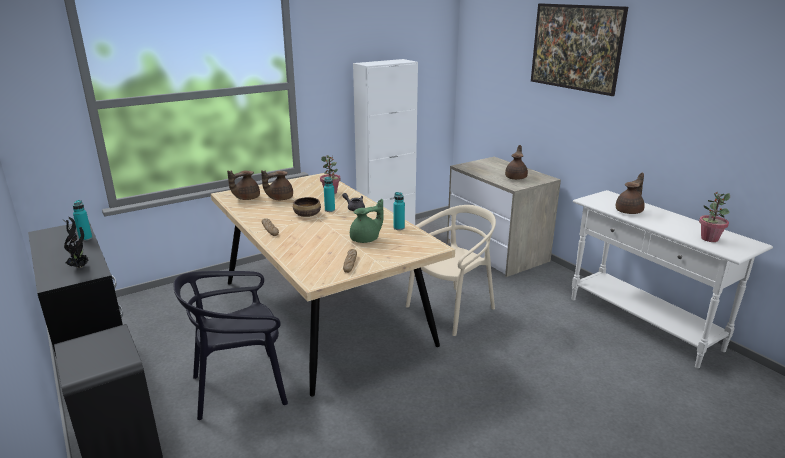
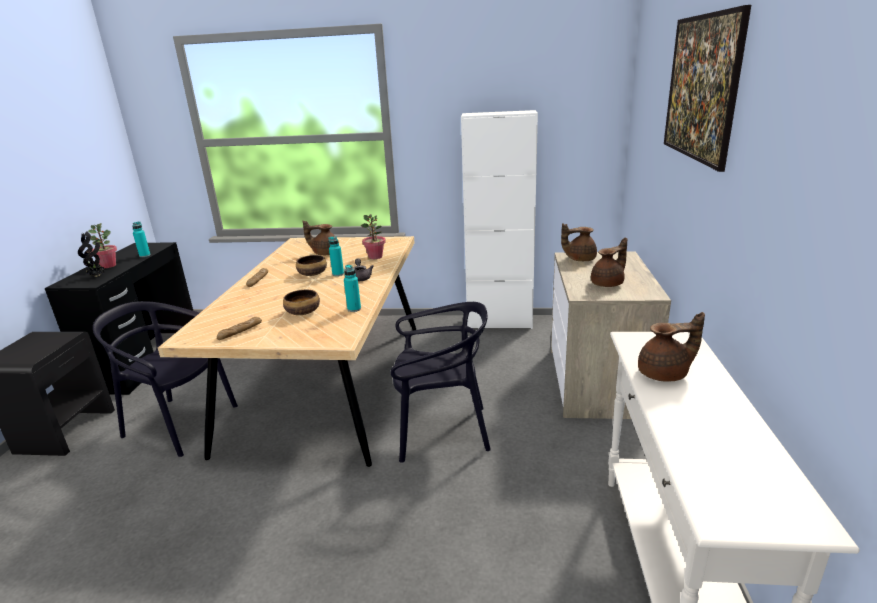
camera: 40 degrees right, 0 degrees up
brown teapot [227,170,260,200] -> brown teapot moved to [561,223,597,261]
green teapot [350,199,384,243] -> bowl [283,289,320,315]
beige chair [406,205,496,336] -> black chair [391,302,491,463]
potted plant [699,192,730,242] -> potted plant moved to [88,223,117,268]

